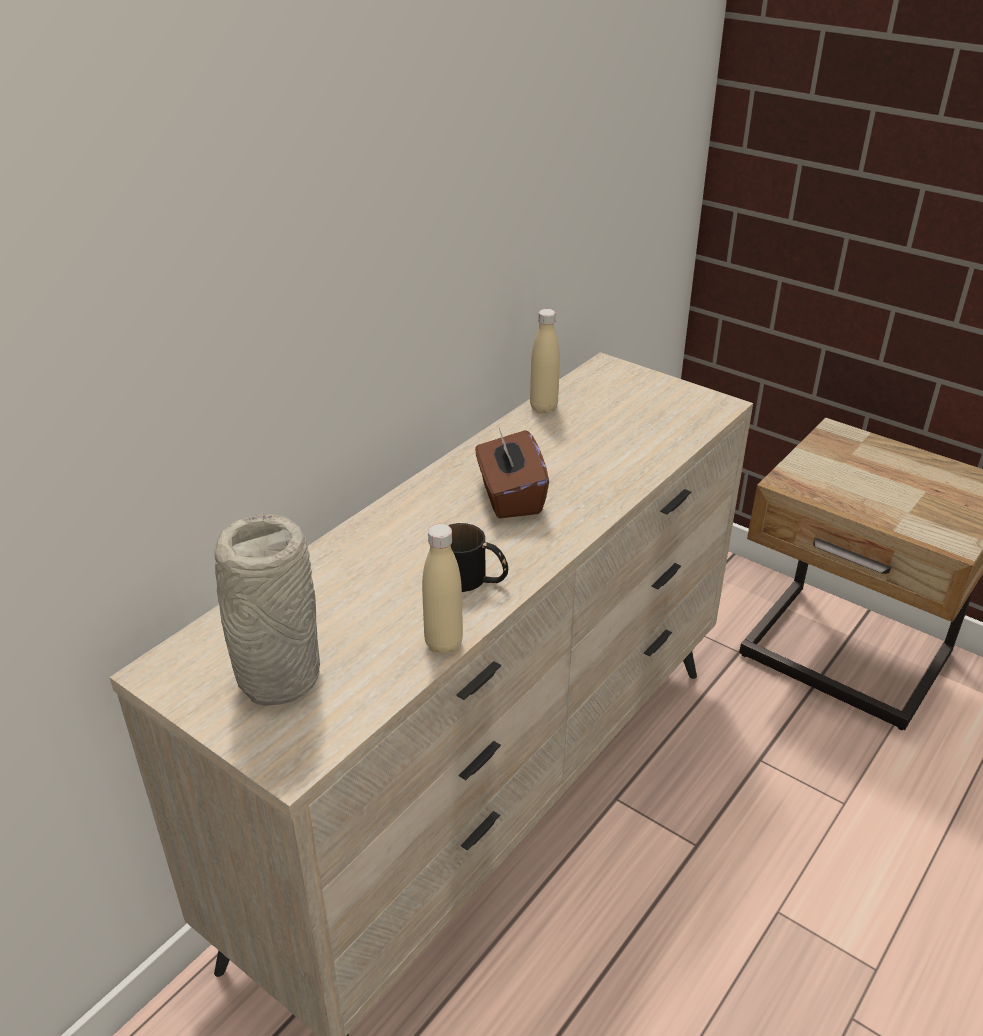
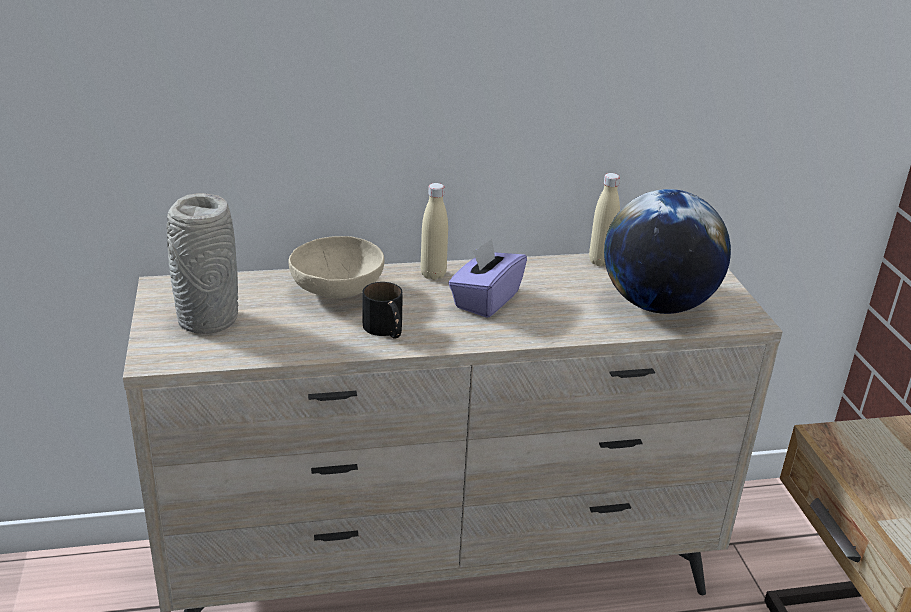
camera: 40 degrees right, 5 degrees down
beige bottle [422,524,463,655] -> beige bottle moved to [420,183,448,280]
brown tissue box [475,428,549,519] -> purple tissue box [448,238,527,318]
none -> beige bowl [288,236,384,298]
none -> globe [604,189,731,314]

